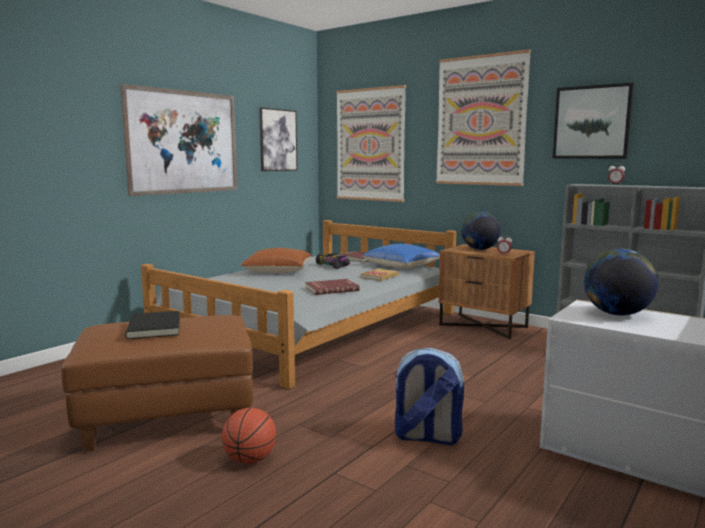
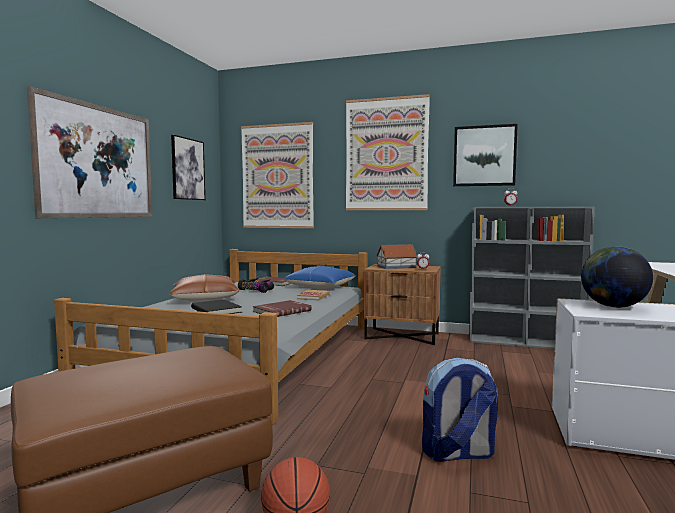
camera: 20 degrees left, 5 degrees down
black book [125,311,180,339] -> black book moved to [191,299,242,314]
globe [462,212,501,250] -> toy house [376,244,417,269]

